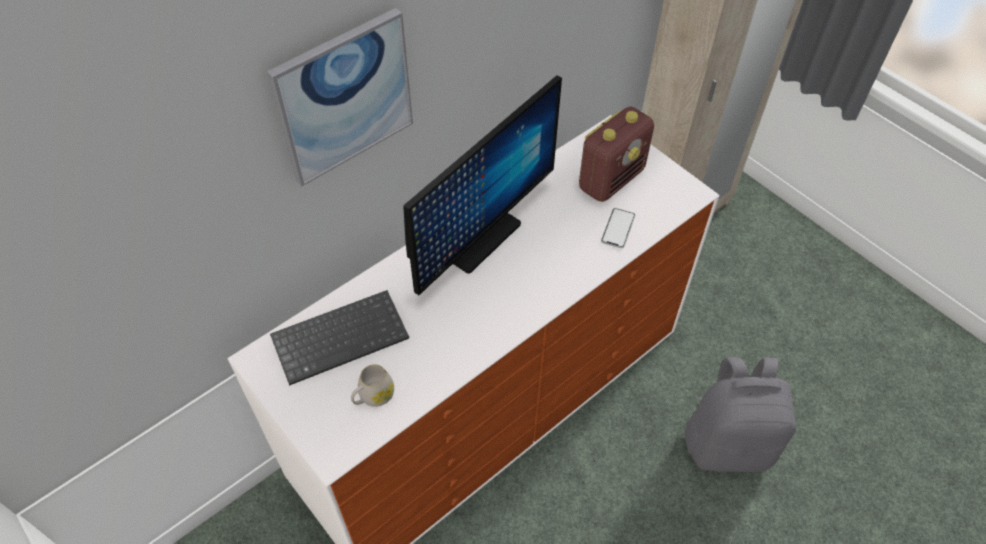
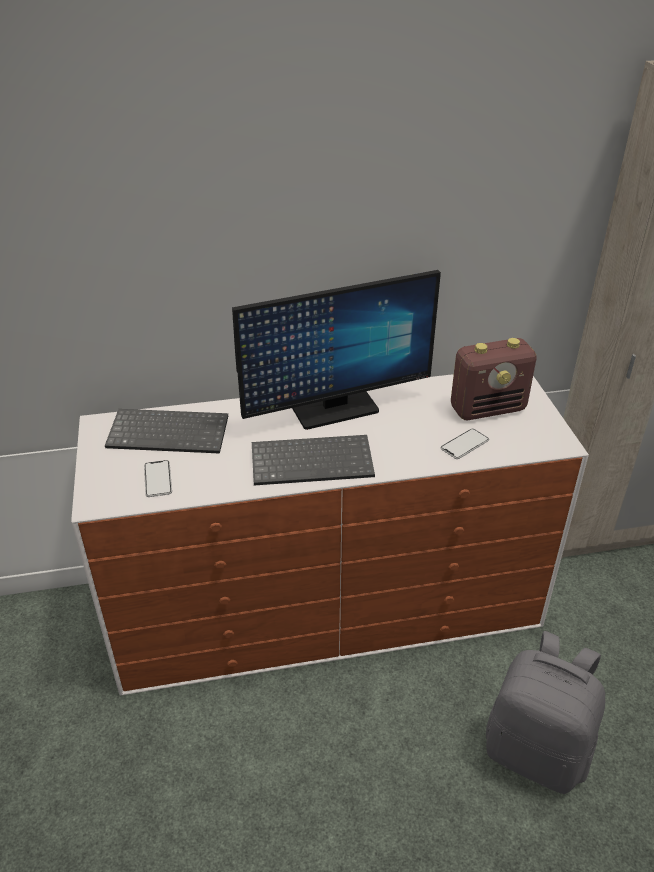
camera: 30 degrees right, 15 degrees down
picture [267,8,413,186] -> none
white mug [351,364,394,407] -> phone [144,460,172,497]
none -> keyboard [252,435,375,485]

